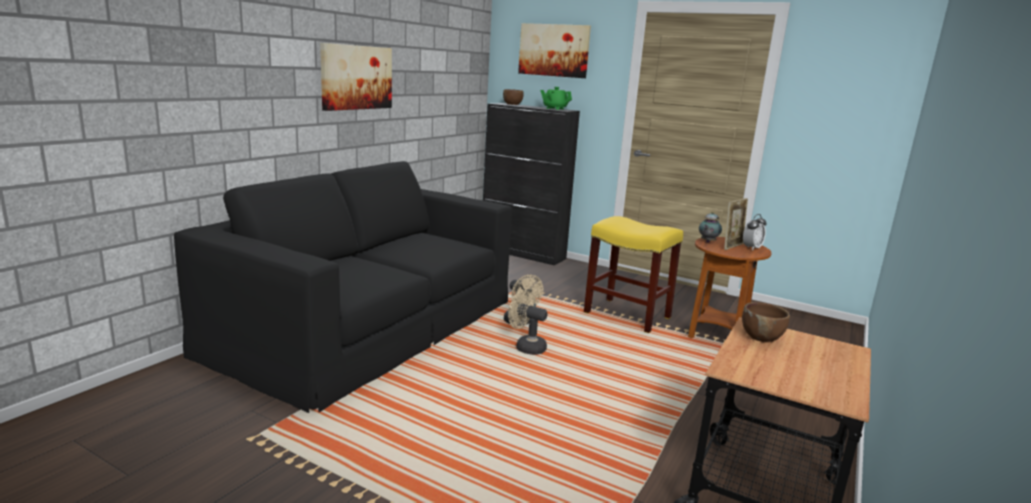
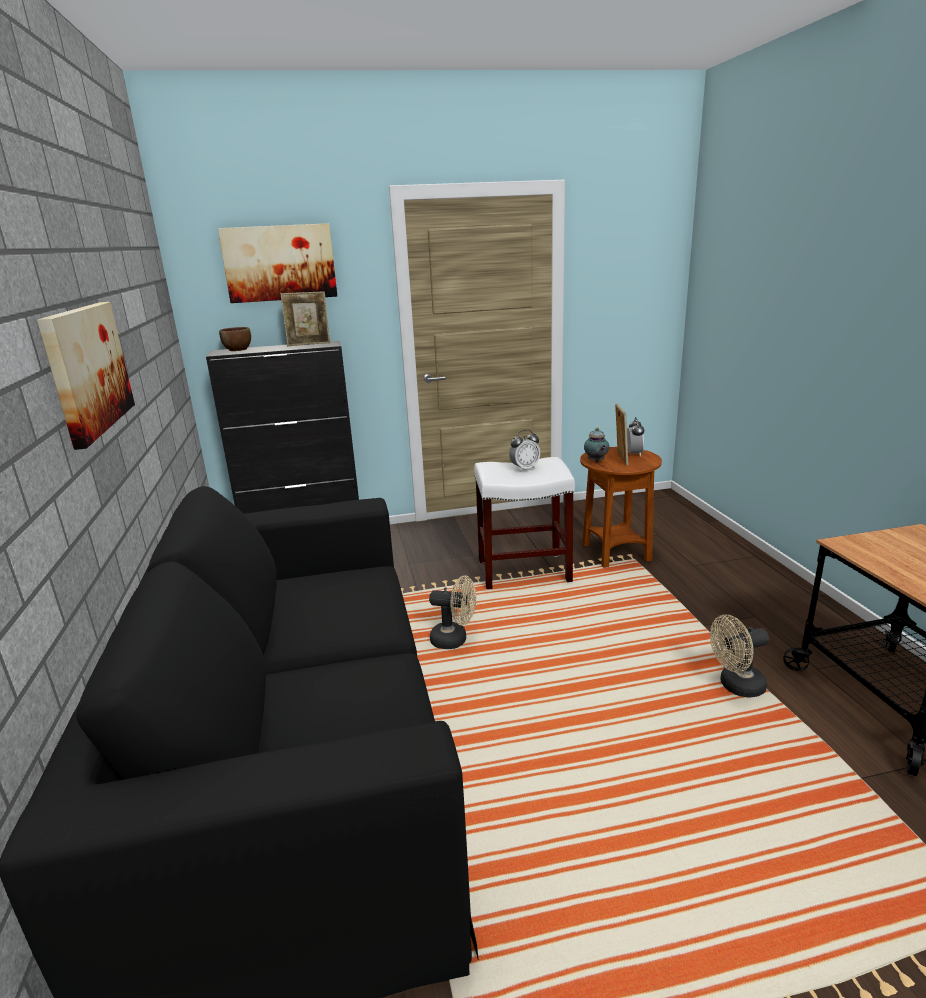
camera: 40 degrees left, 5 degrees up
beige fan [508,290,548,355] -> beige fan moved to [710,615,769,698]
green teapot [540,87,572,110] -> picture frame [280,292,330,346]
yellow stool [584,216,683,333] -> white stool [474,457,575,590]
brown bowl [742,302,790,343] -> none
none -> alarm clock [509,430,540,471]

